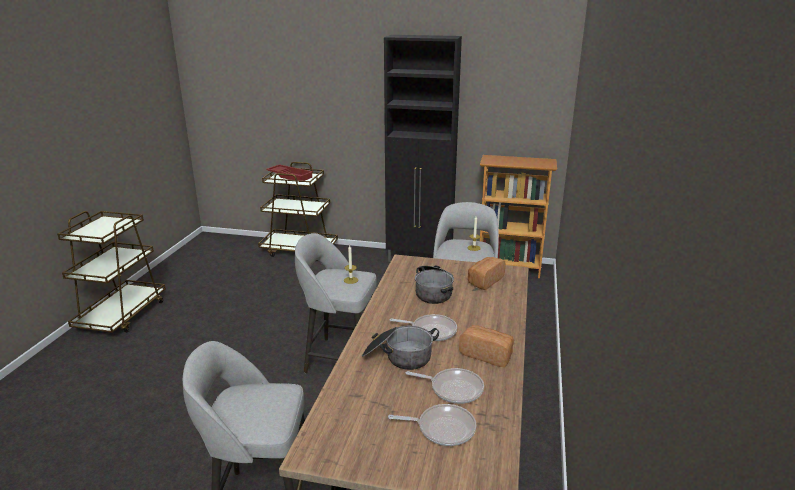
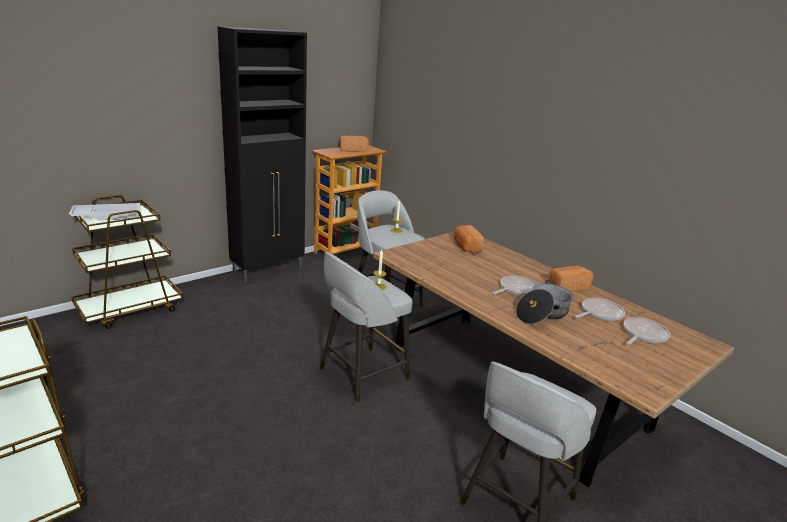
camera: 55 degrees left, 0 degrees up
red tray [266,164,313,181] -> white tray [69,203,140,221]
cooking pot [415,266,454,304] -> none
none -> bread [340,136,369,152]

